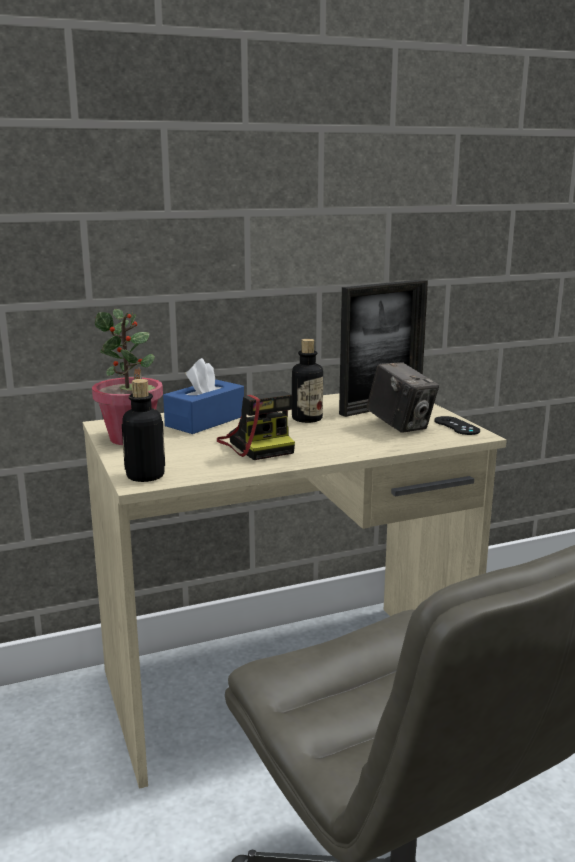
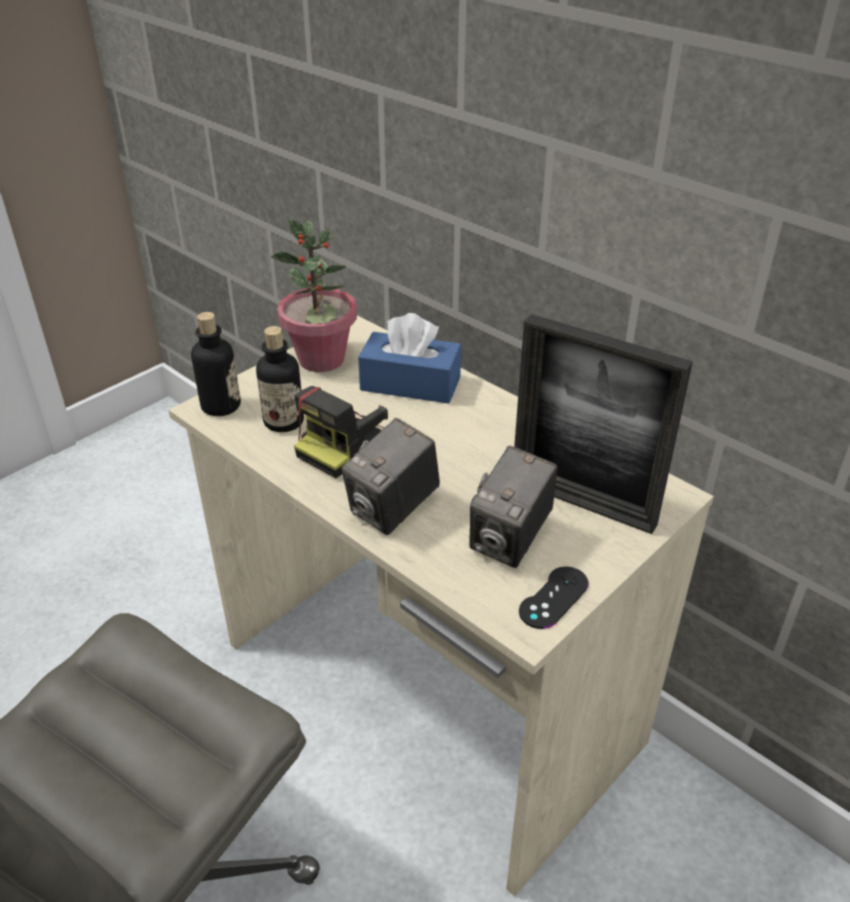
camera: 65 degrees right, 20 degrees up
bottle [292,339,323,423] -> bottle moved to [256,326,304,432]
none -> camera [341,418,440,535]

